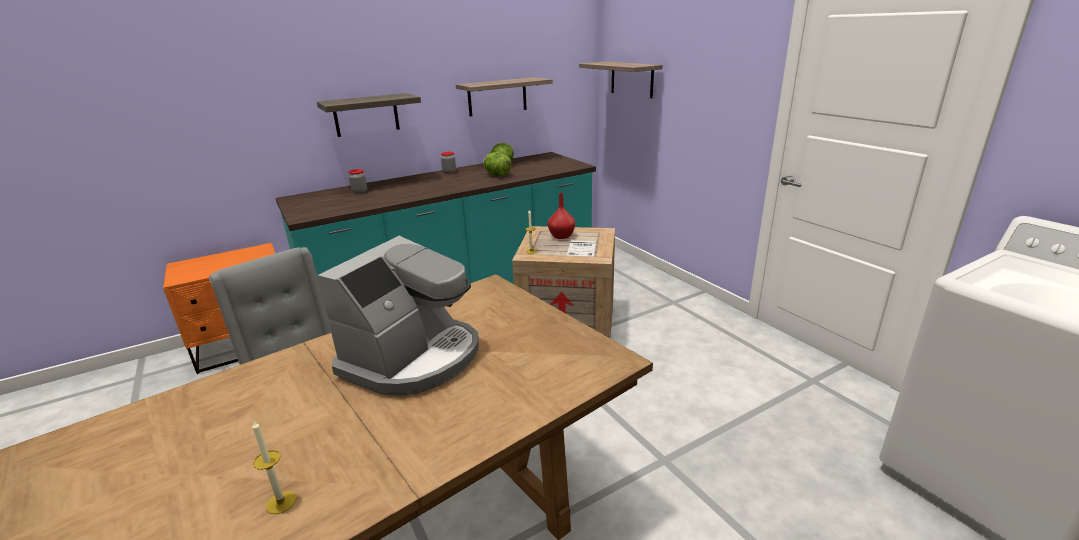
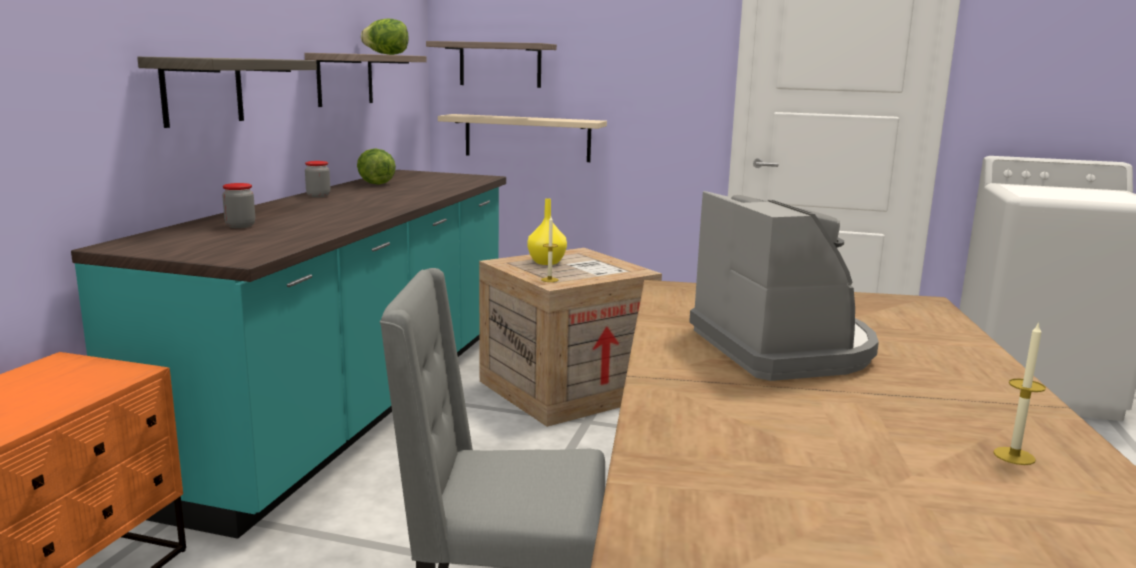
camera: 45 degrees left, 10 degrees down
lettuce [483,152,511,176] -> lettuce moved to [361,19,408,55]
red vase [548,193,575,239] -> yellow vase [527,198,567,265]
none -> beige shelf [438,114,607,162]

